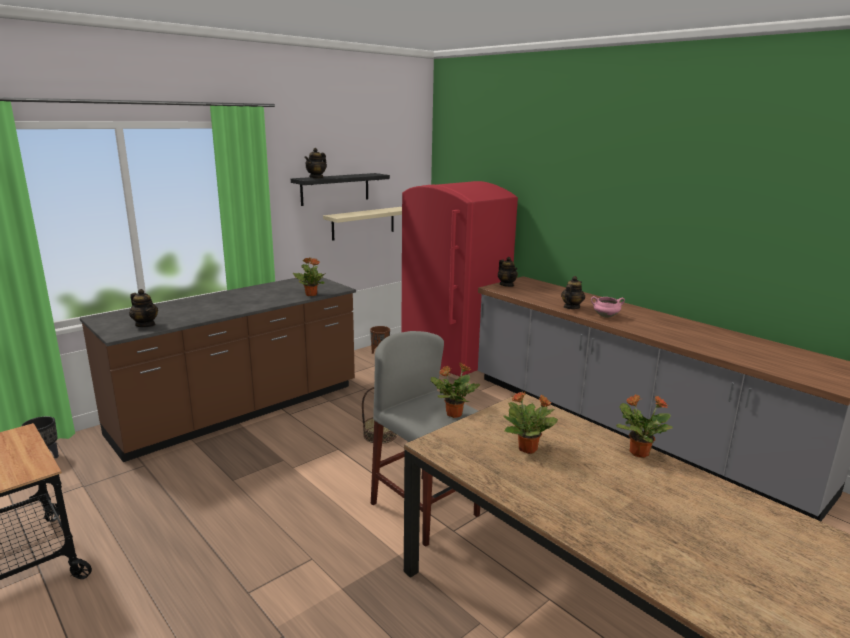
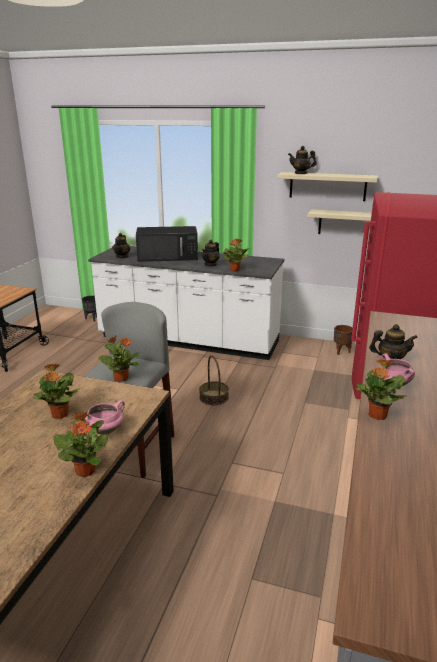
camera: 60 degrees right, 5 degrees up
brown counter [80,277,356,462] -> white counter [88,246,284,360]
black shelf [291,173,390,206] -> beige shelf [277,172,378,201]
teapot [498,257,518,287] -> teapot moved to [202,239,219,267]
none -> pink cooking pot [84,400,125,435]
none -> black microwave [136,226,198,262]
none -> potted plant [356,358,406,420]

